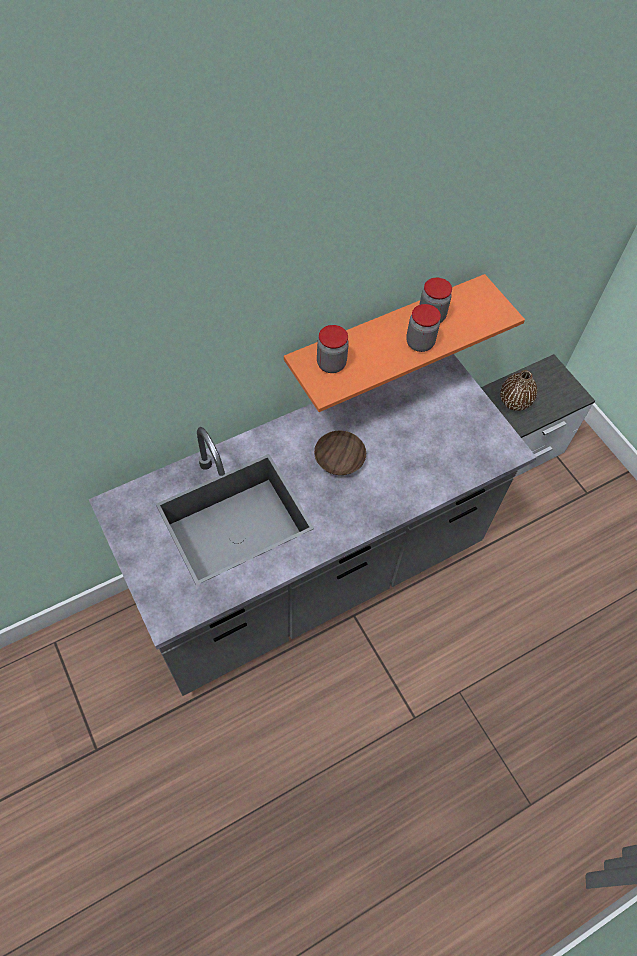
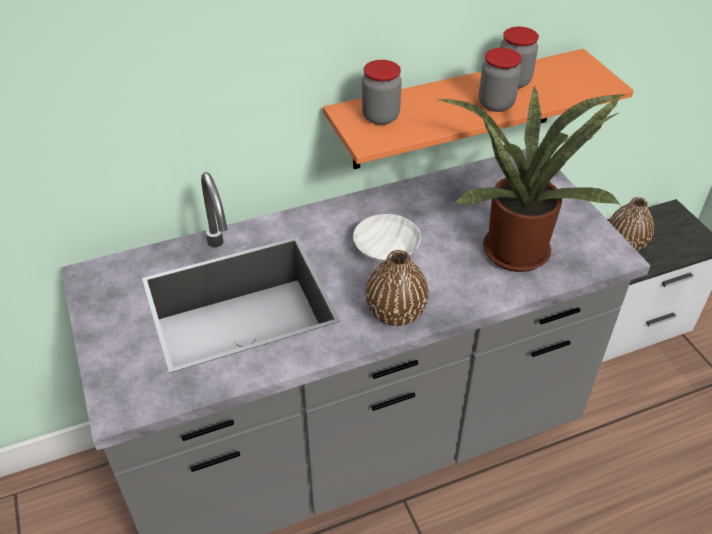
camera: 10 degrees right, 15 degrees down
brown bowl [314,431,366,475] -> white bowl [353,214,421,262]
none -> brown vase [365,250,429,326]
none -> potted plant [438,86,627,272]

